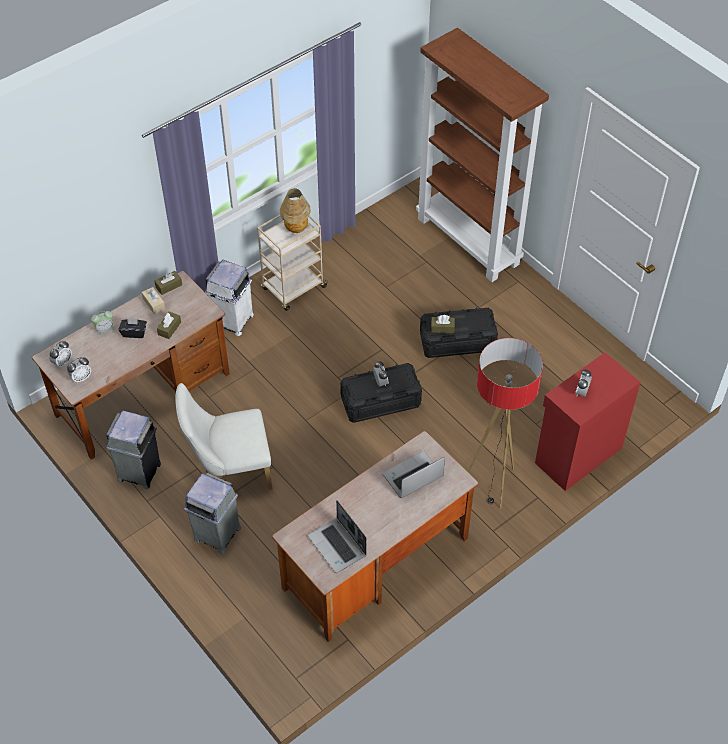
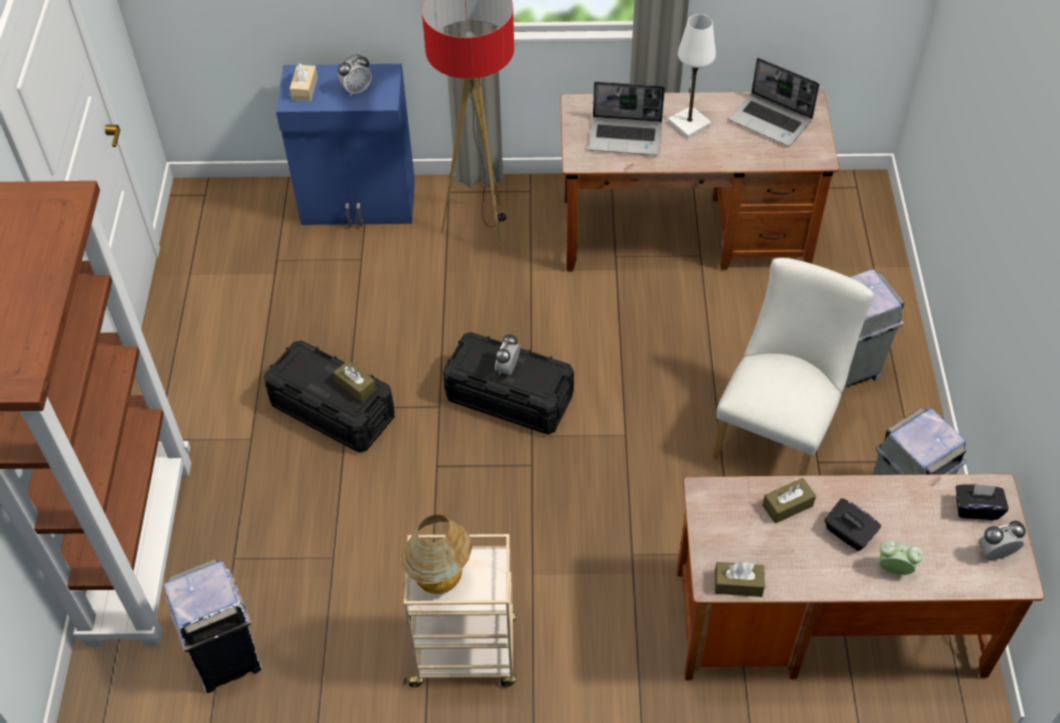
camera: 140 degrees left, 0 degrees up
alarm clock [67,357,91,383] -> black tissue box [956,484,1009,520]
beige tissue box [142,287,165,314] -> beige tissue box moved to [290,63,318,102]
white chair [175,383,273,490] -> white chair turned 90 degrees counterclockwise [712,258,874,476]
white trash can [205,260,254,336] -> white trash can moved to [163,559,262,693]
laptop [308,500,367,573] -> laptop turned 120 degrees clockwise [729,58,819,146]
red cabinet [535,352,641,491] -> blue cabinet [276,64,415,227]
none -> white table lamp [668,14,716,139]

